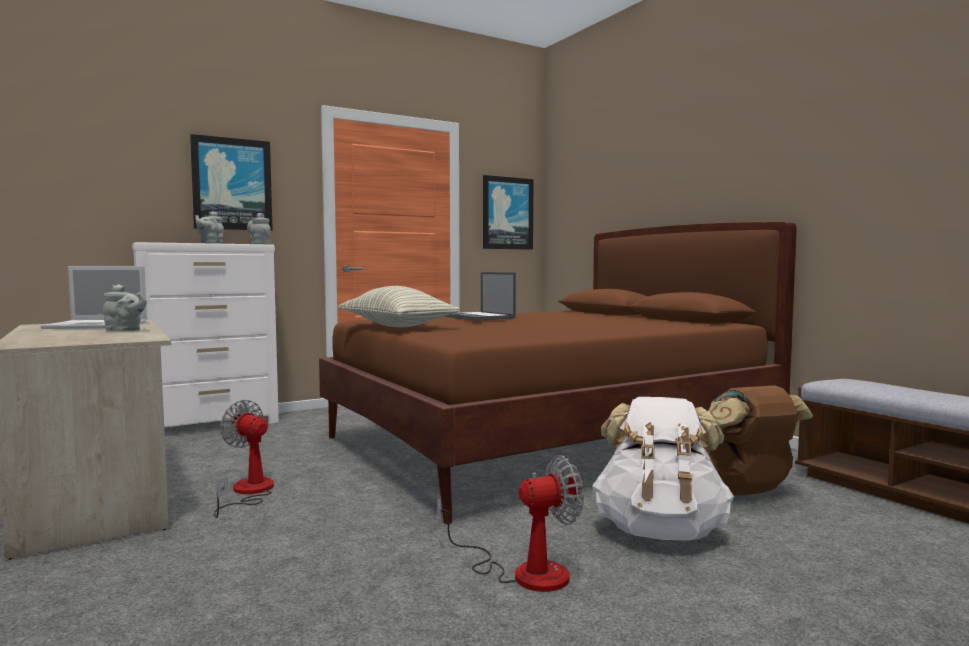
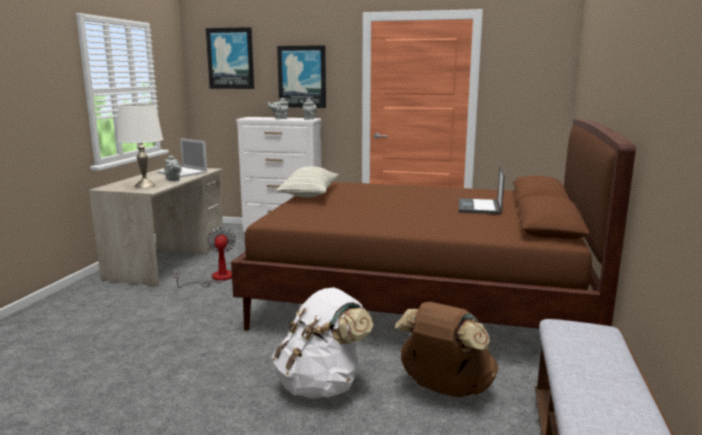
camera: 45 degrees right, 10 degrees up
fan [437,455,584,592] -> none
laptop [443,272,516,321] -> laptop moved to [459,166,505,214]
picture [483,175,533,250] -> picture moved to [206,27,254,89]
none -> white table lamp [117,104,163,188]

